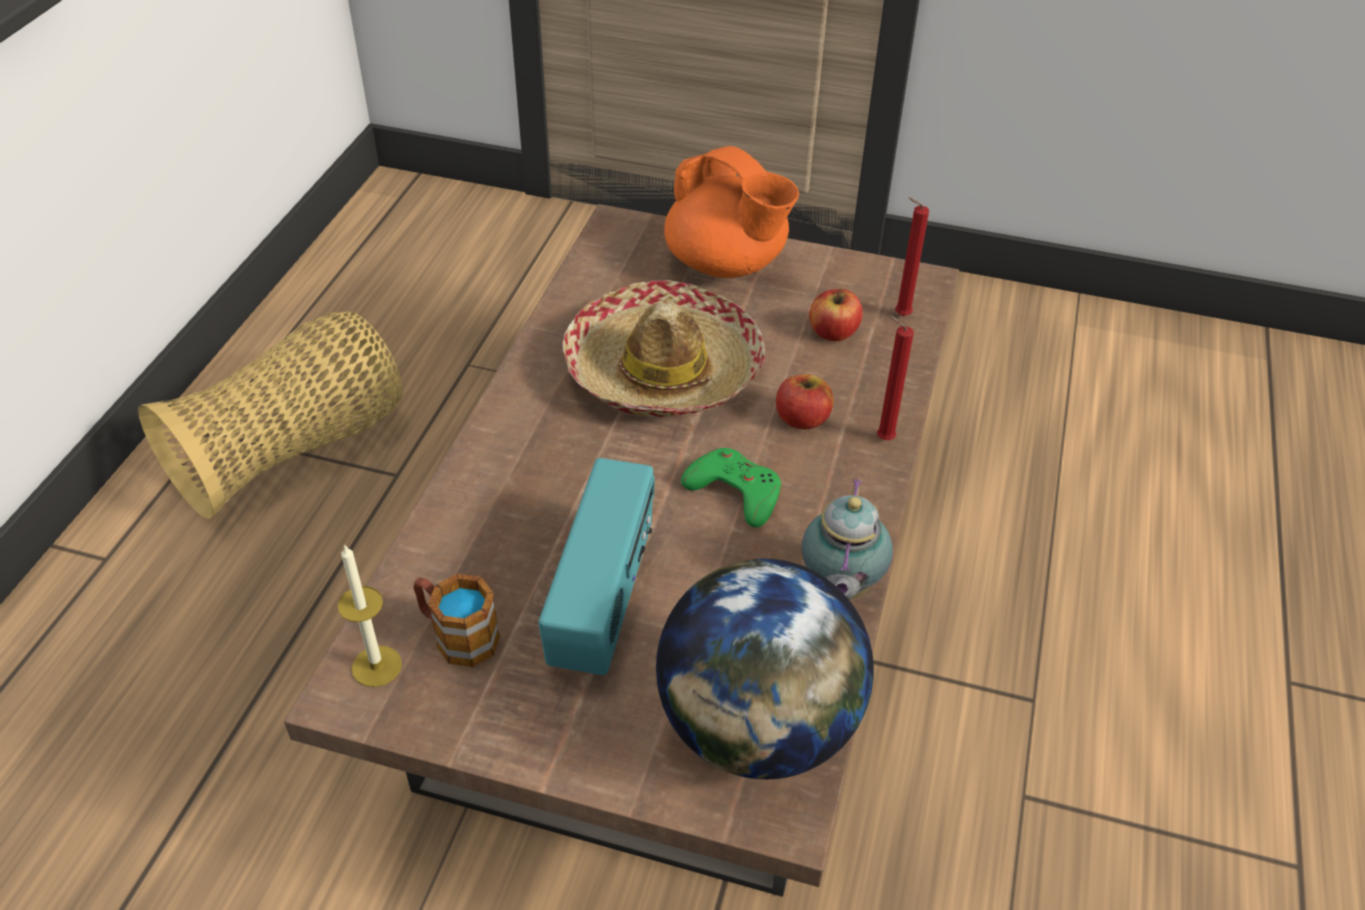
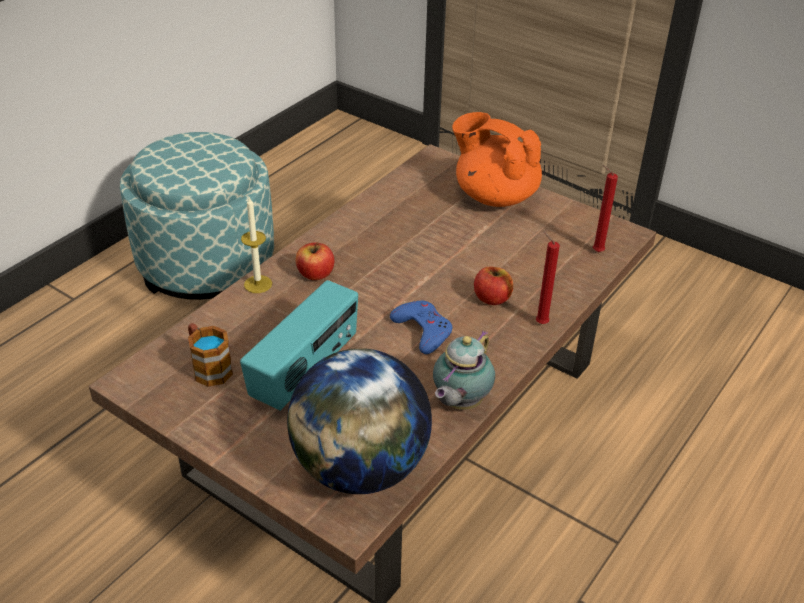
camera: 20 degrees right, 5 degrees down
basket [138,312,403,520] -> ottoman [120,132,274,300]
candle [338,544,402,687] -> candle moved to [241,196,272,293]
hat [563,280,765,417] -> none
orange teapot [664,146,799,278] -> orange teapot turned 150 degrees clockwise [452,112,542,207]
green game controller [681,448,781,527] -> blue game controller [390,301,453,354]
apple [809,288,863,341] -> apple moved to [296,242,334,280]

